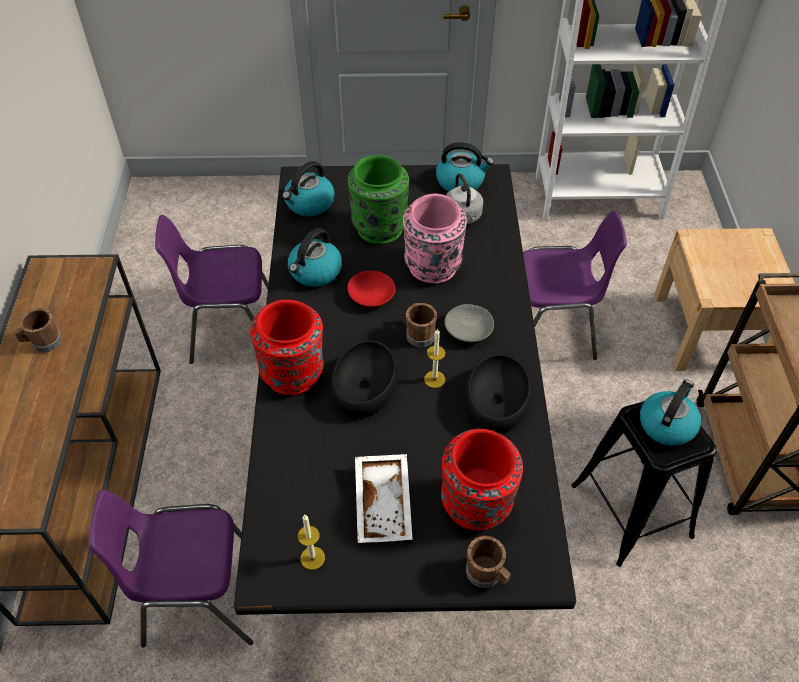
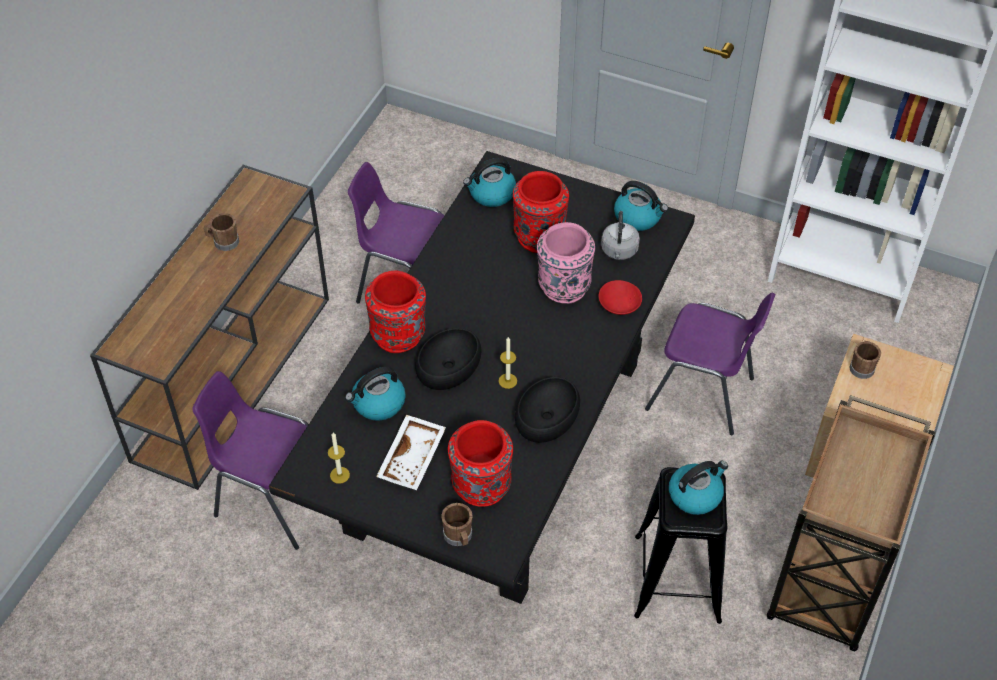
camera: 25 degrees right, 0 degrees up
kettle [288,228,342,287] -> kettle moved to [345,367,406,421]
red bowl [347,271,396,307] -> red bowl moved to [599,280,642,315]
green vase [348,155,409,245] -> red vase [513,171,569,253]
brown mug [406,303,437,347] -> brown mug moved to [849,341,881,379]
grey bowl [445,304,494,342] -> none

